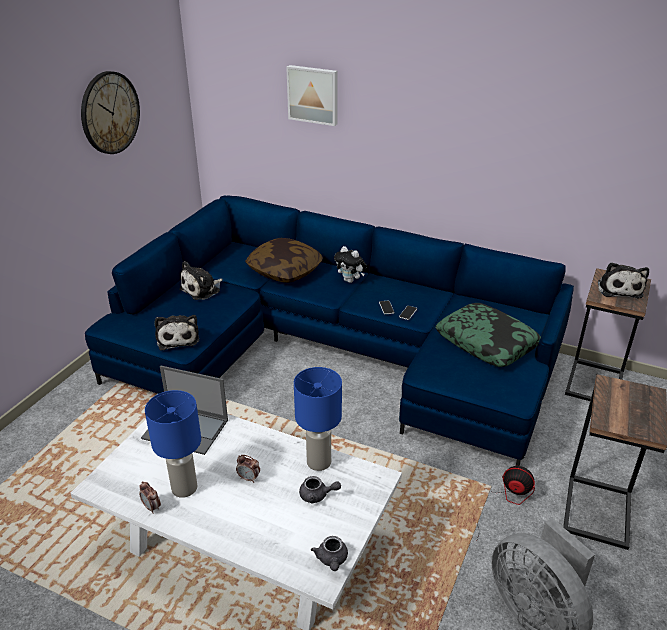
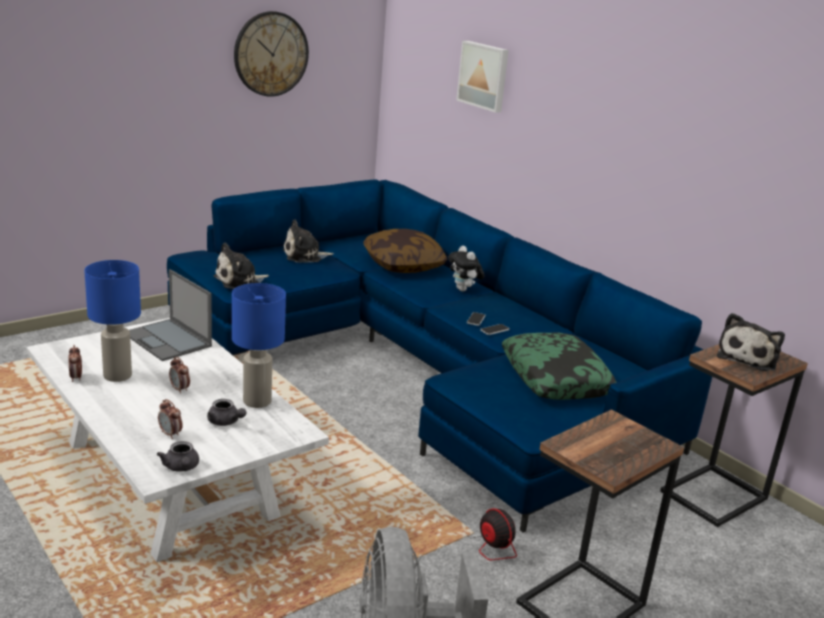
camera: 25 degrees right, 10 degrees down
plush toy [154,315,199,351] -> plush toy turned 45 degrees clockwise [214,243,269,289]
grey teapot [311,536,348,571] -> grey teapot turned 45 degrees counterclockwise [157,441,199,472]
none -> alarm clock [158,399,183,439]

